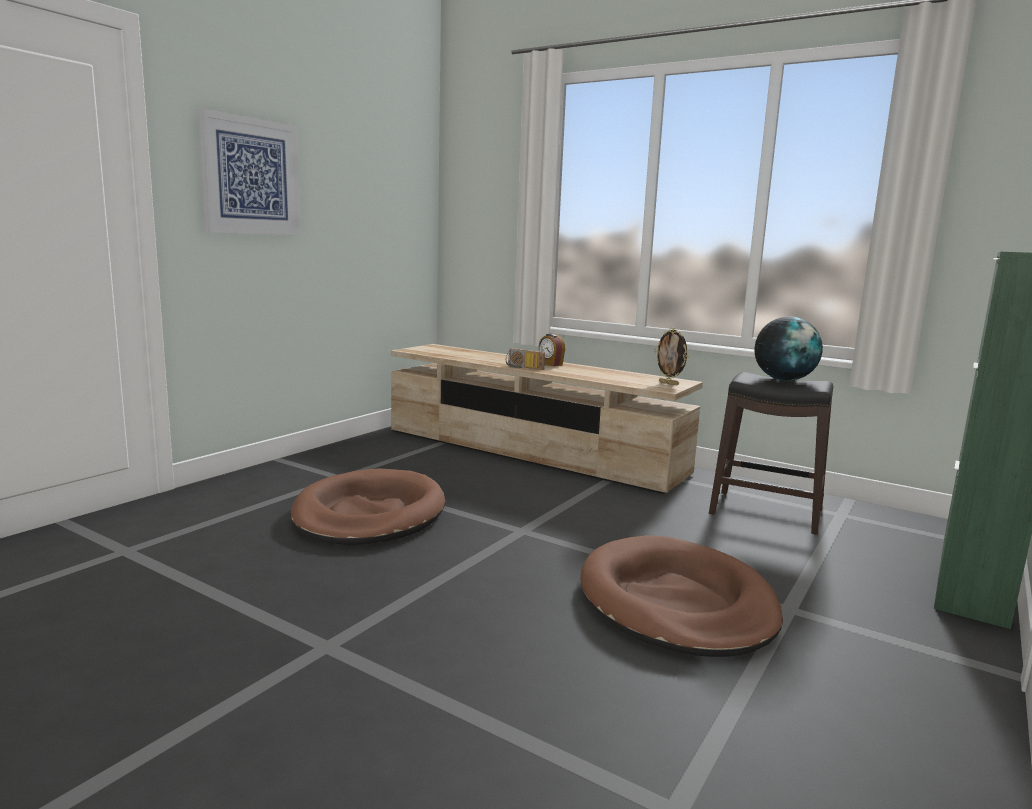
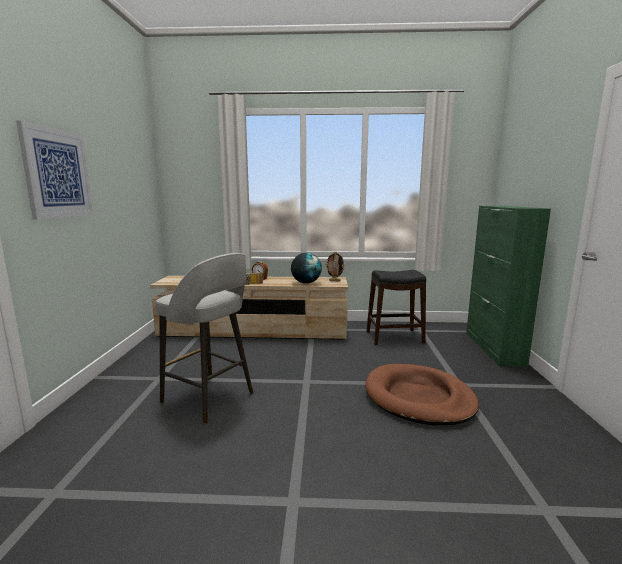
camera: 30 degrees left, 0 degrees up
brown dog bed [291,468,445,545] -> grey stool [156,253,254,424]
globe [754,316,823,381] -> globe moved to [291,253,322,284]

